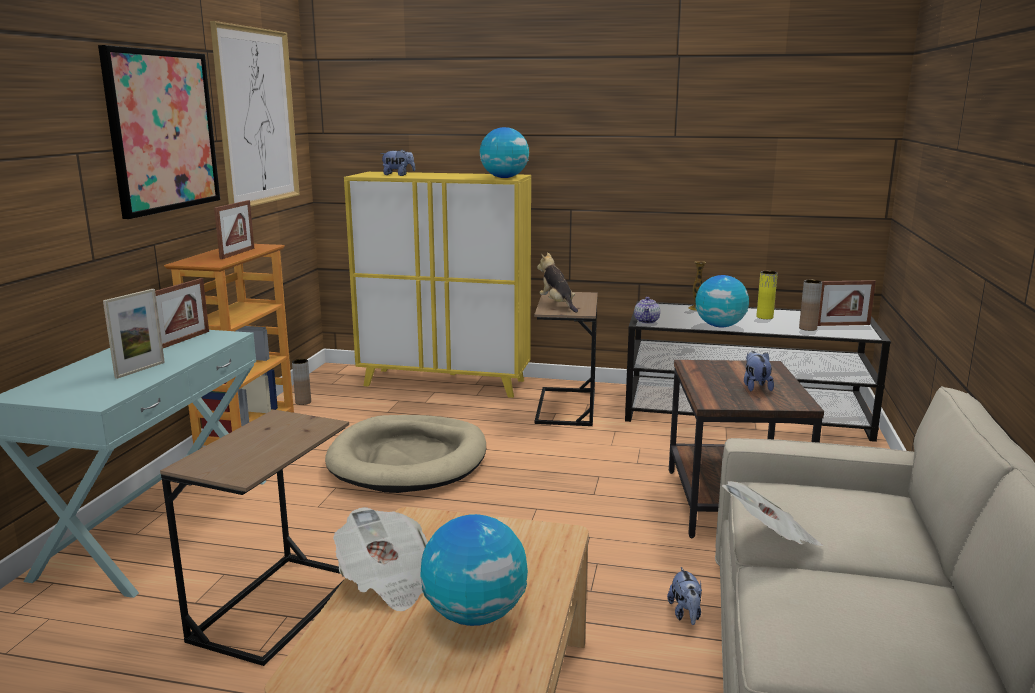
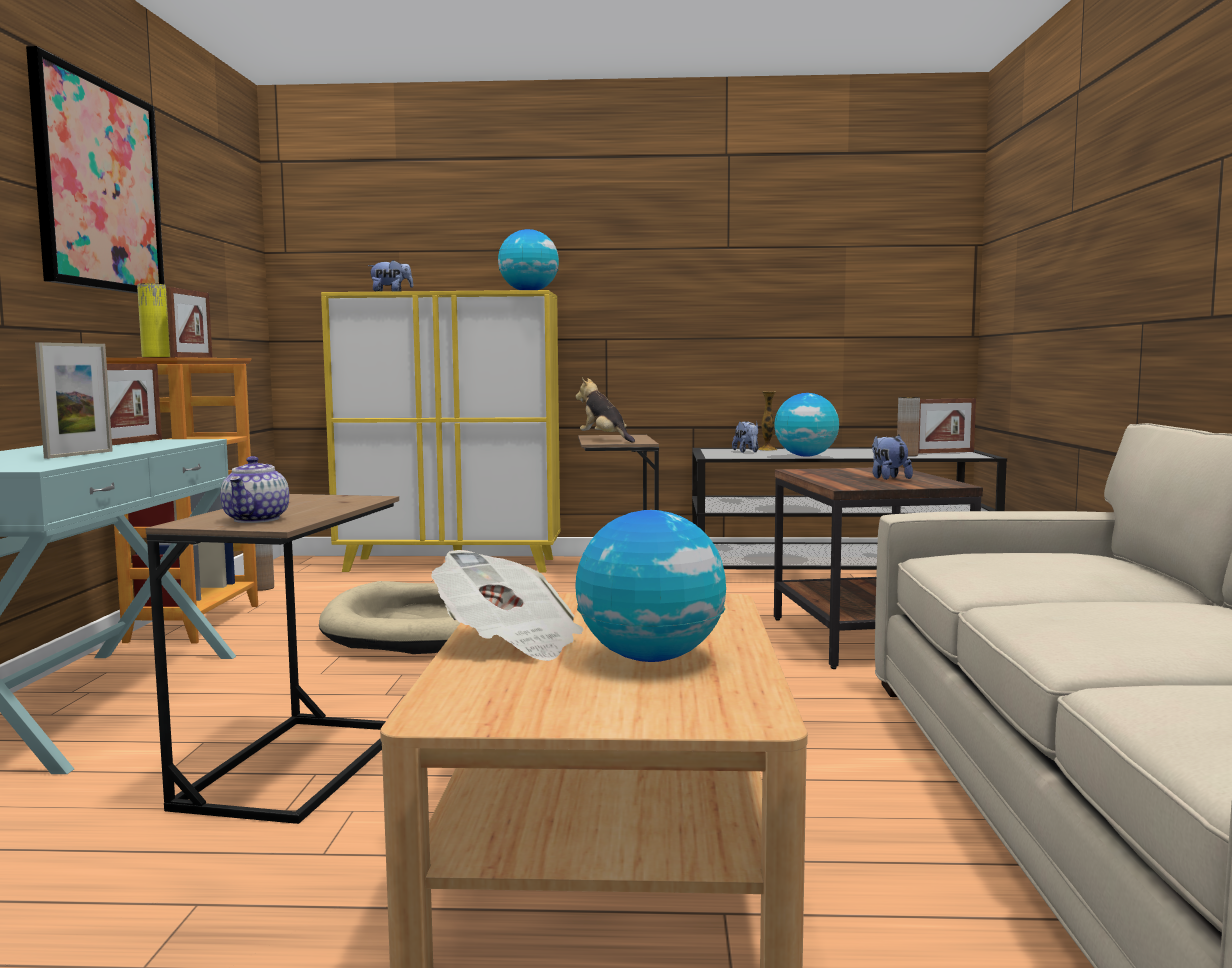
camera: 10 degrees left, 10 degrees down
picture [210,21,300,207] -> none
teapot [634,297,660,324] -> teapot moved to [220,456,289,523]
plush toy [667,567,702,625] -> plush toy moved to [732,421,758,453]
newspaper [721,481,823,546] -> none
yellow vase [756,271,778,319] -> yellow vase moved to [137,283,170,358]

